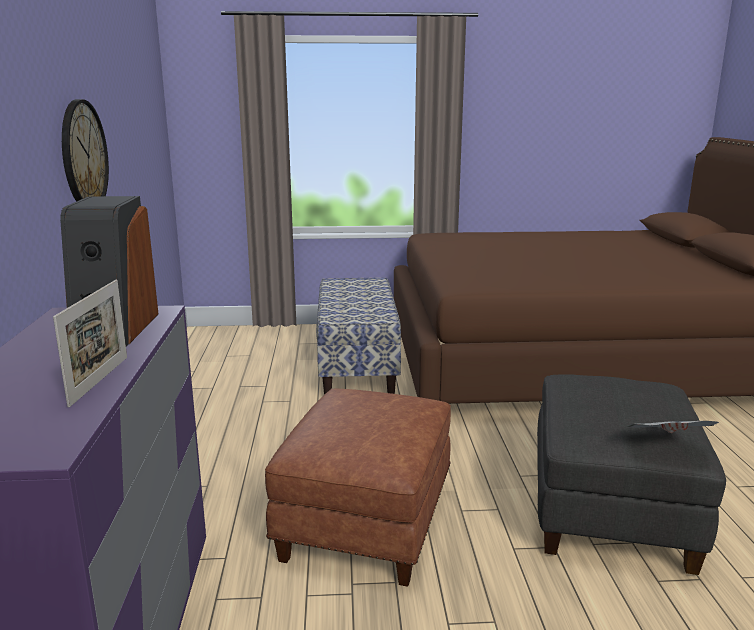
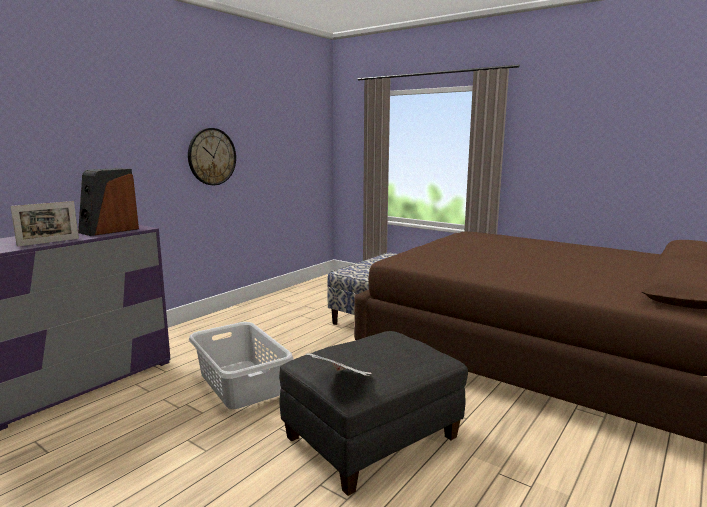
camera: 40 degrees right, 5 degrees down
brown ottoman [265,389,451,587] -> grey laundry basket [189,322,294,409]

